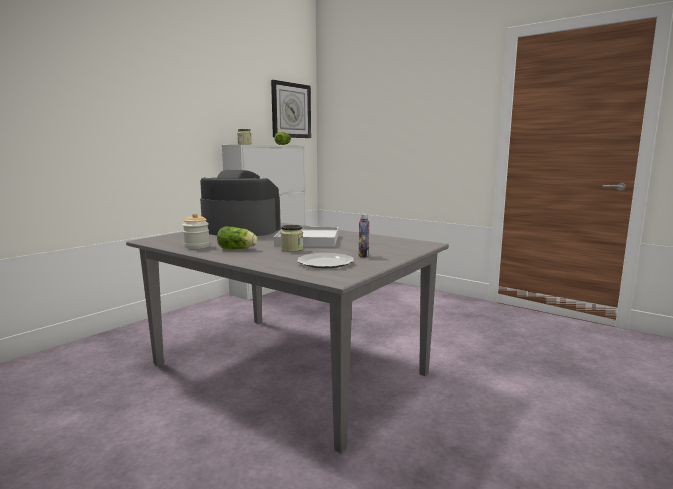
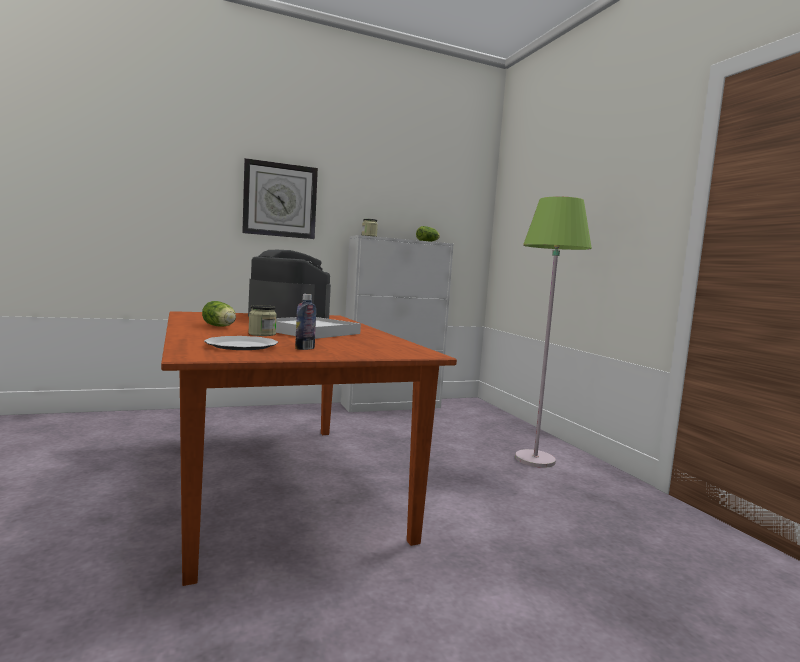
camera: 30 degrees right, 5 degrees down
grey dining table [126,223,449,454] -> brown dining table [161,311,457,586]
jar [182,213,210,249] -> none
wall clock [271,80,311,138] -> wall clock moved to [242,158,318,239]
none -> green floor lamp [515,196,592,468]

